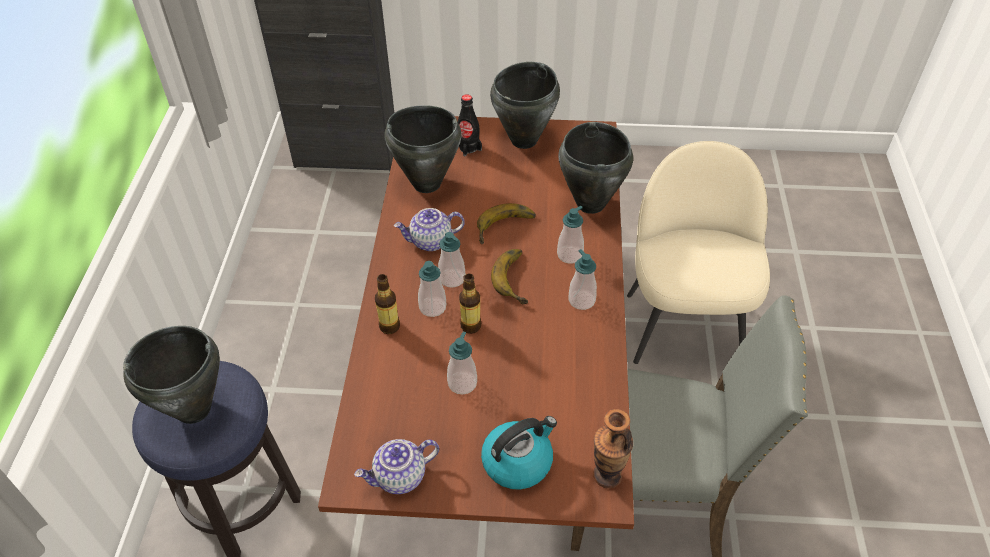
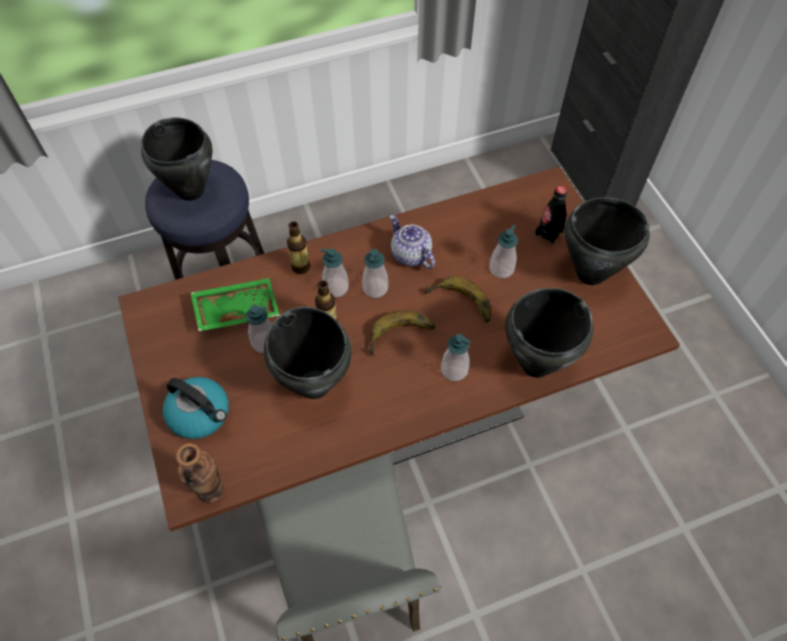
camera: 65 degrees right, 10 degrees up
teapot [354,439,439,494] -> none
black cooking pot [385,105,461,193] -> black cooking pot moved to [264,307,352,399]
soap dispenser [569,249,597,310] -> soap dispenser moved to [489,224,518,278]
beige chair [627,141,770,364] -> none
none -> green tray [191,278,280,331]

